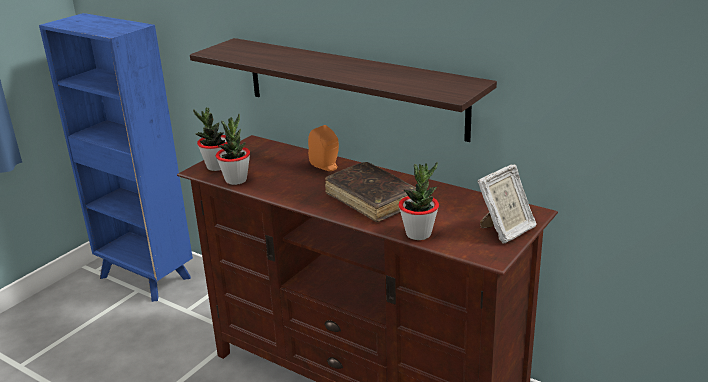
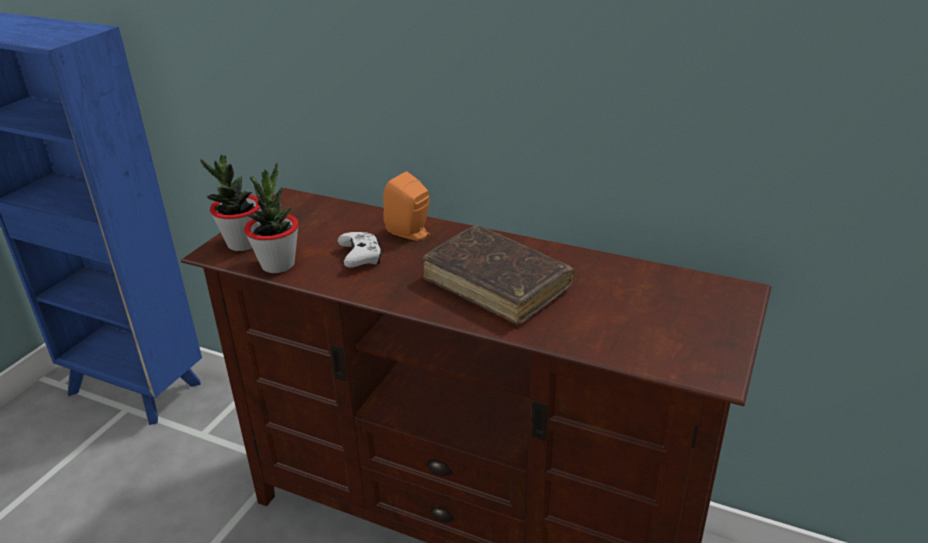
camera: 10 degrees left, 5 degrees up
shelf [190,38,497,142] -> none
potted plant [398,162,439,240] -> none
picture frame [477,164,537,244] -> none
none -> white game controller [338,232,382,268]

